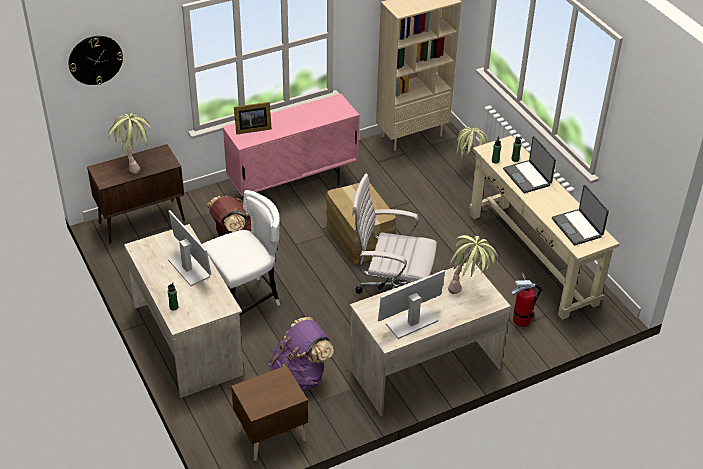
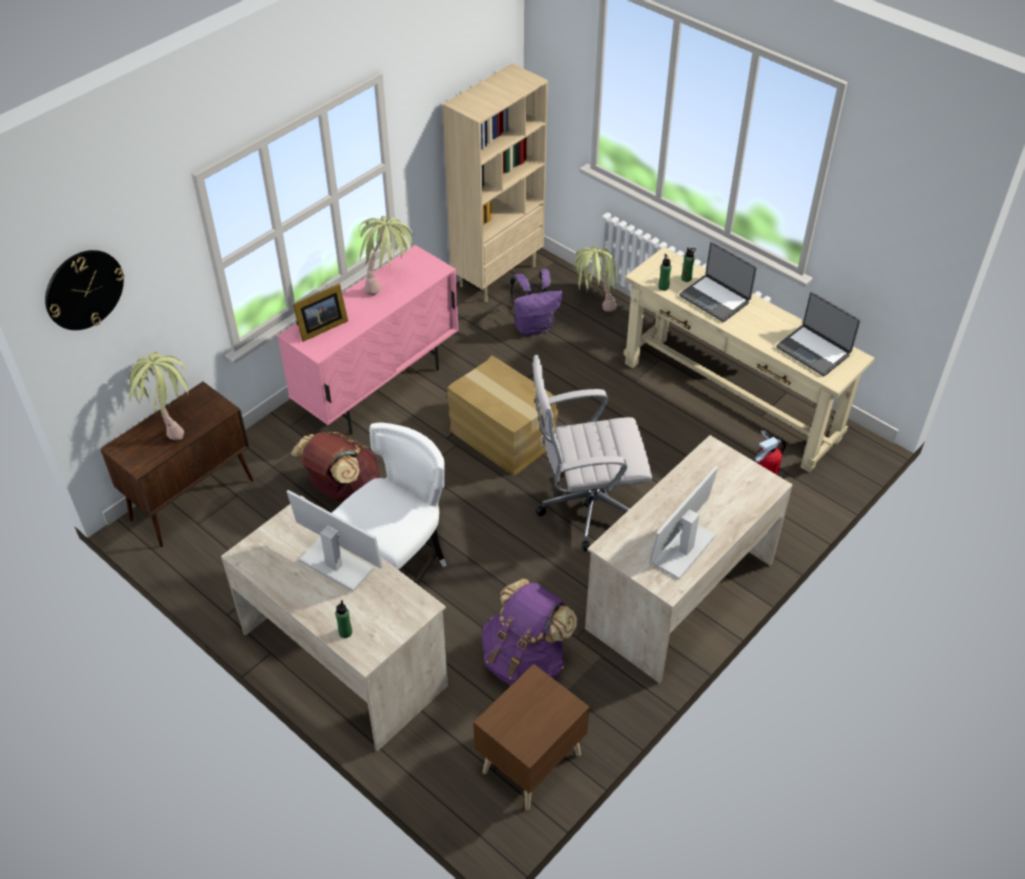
camera: 20 degrees left, 5 degrees up
potted plant [448,235,498,294] -> potted plant moved to [359,216,416,296]
none -> purple backpack [510,269,563,336]

